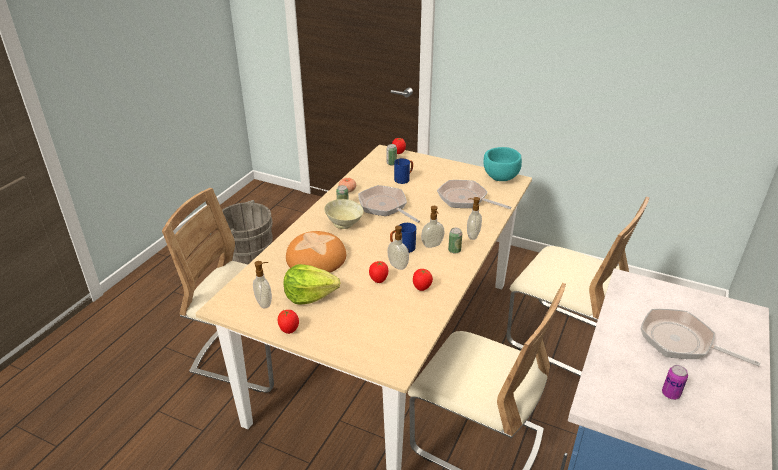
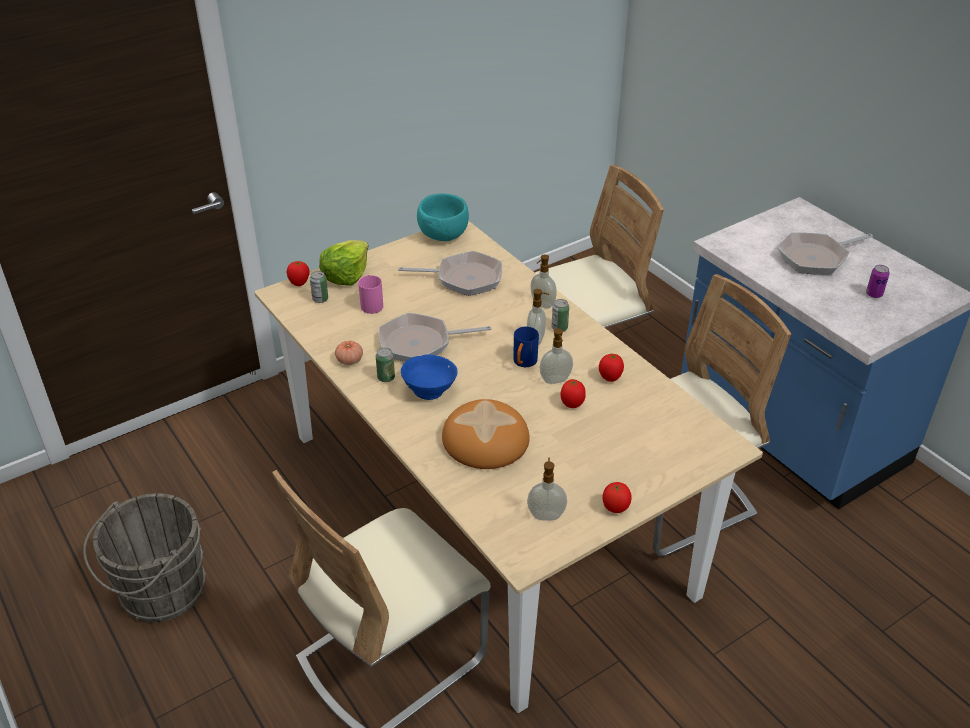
camera: 60 degrees left, 5 degrees up
lettuce [284,264,340,305] -> lettuce moved to [319,240,369,286]
beige bowl [324,199,364,229] -> blue bowl [401,355,458,400]
blue mug [394,158,413,184] -> pink mug [358,275,383,314]
frying pan [437,180,512,209] -> frying pan turned 150 degrees counterclockwise [398,251,502,296]

